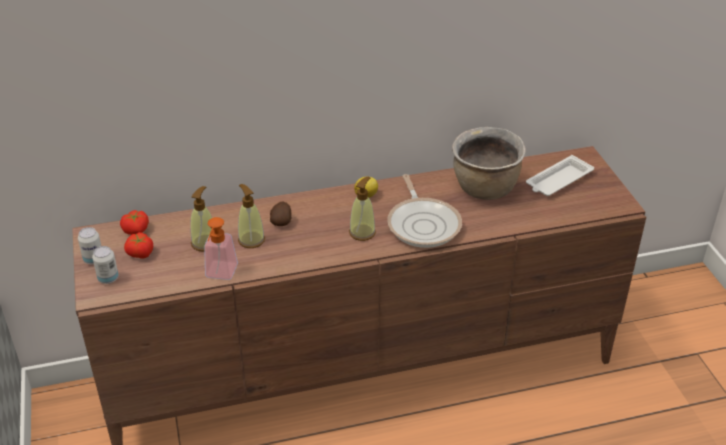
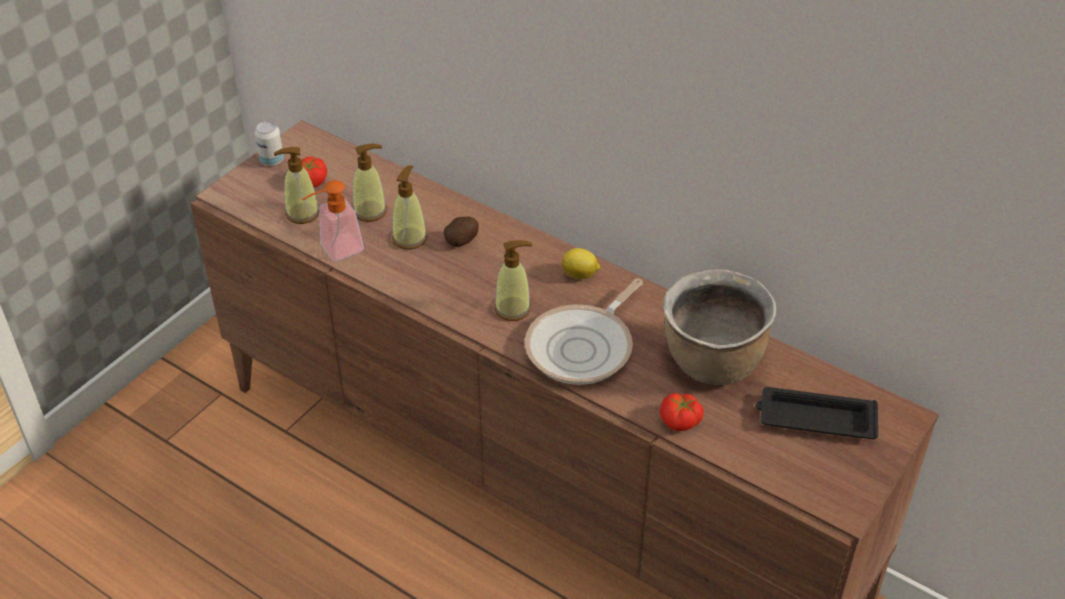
camera: 50 degrees right, 5 degrees up
can [92,246,119,284] -> none
tomato [120,210,149,235] -> tomato moved to [660,393,703,431]
white tray [526,155,594,196] -> black tray [755,387,878,439]
none -> soap dispenser [274,147,319,224]

